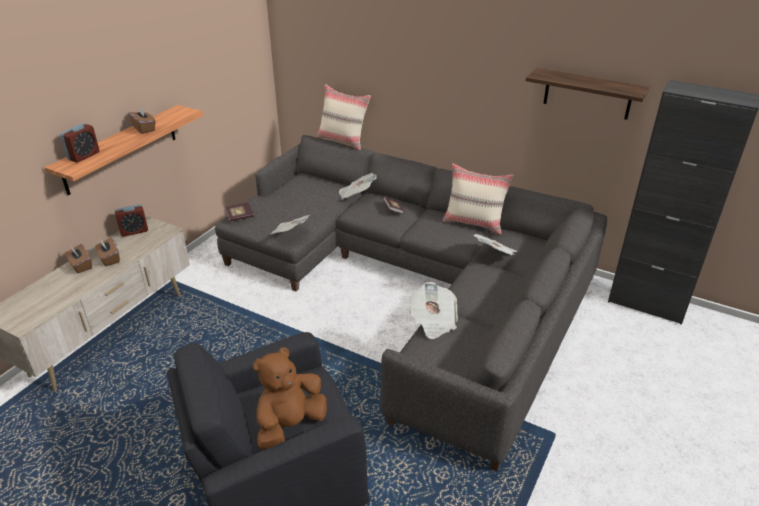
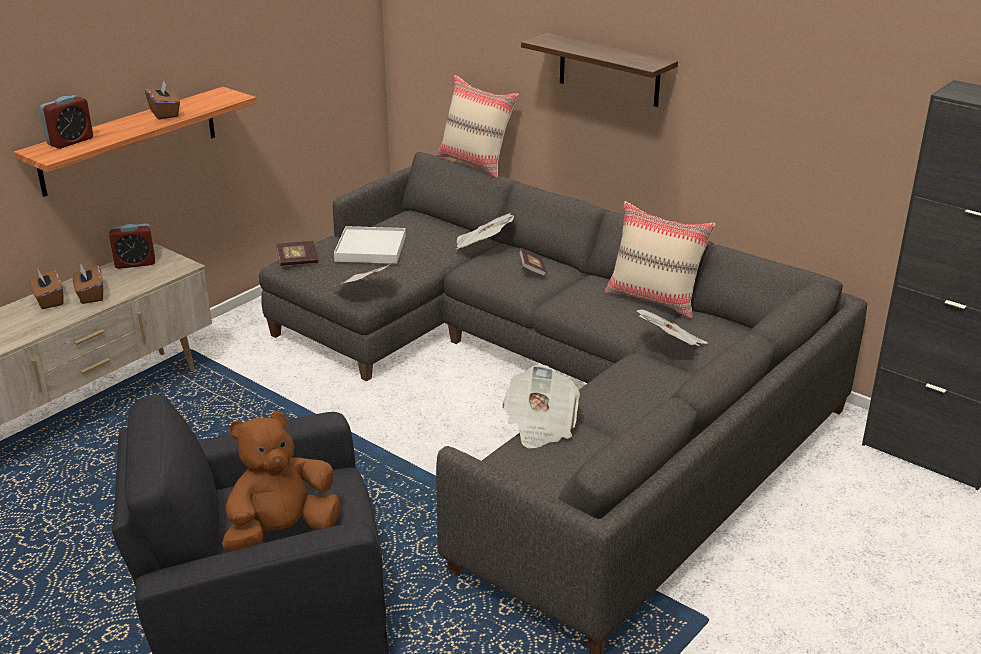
camera: 10 degrees right, 5 degrees down
shelf [526,68,650,120] -> shelf moved to [521,33,678,107]
none -> white tray [334,226,406,264]

